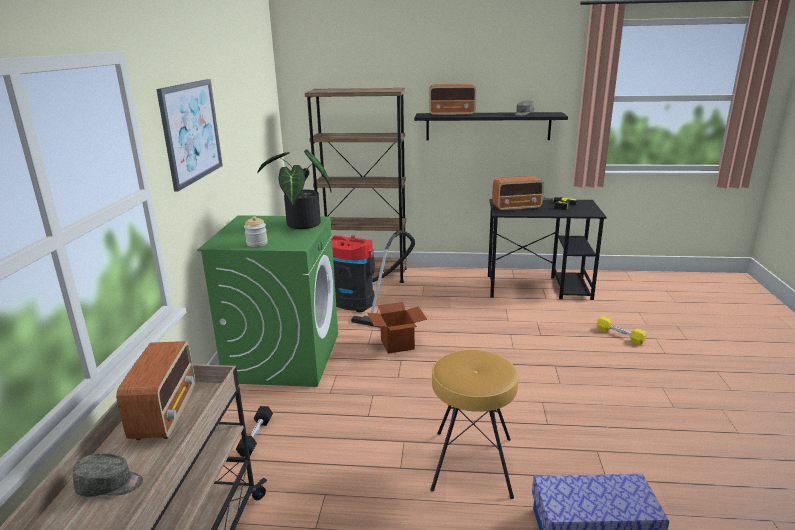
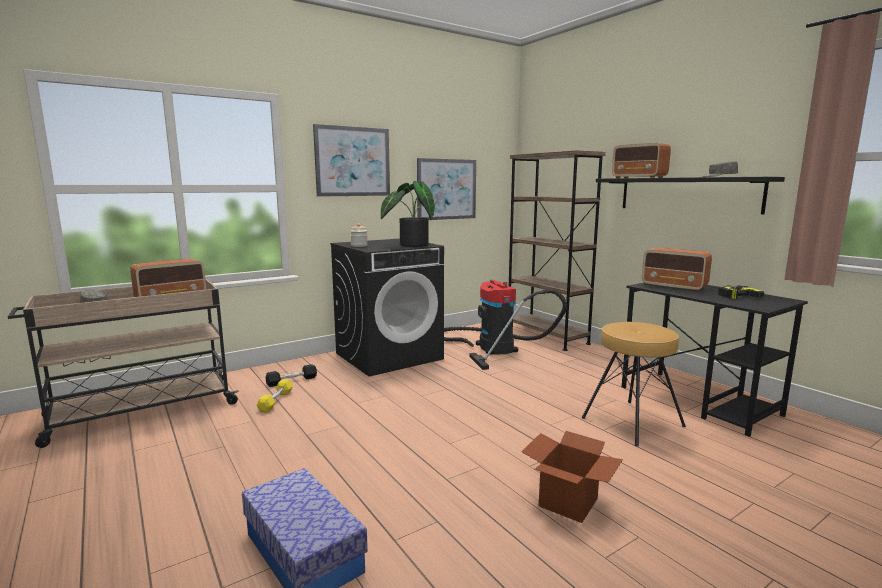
camera: 50 degrees right, 10 degrees down
green washing machine [197,215,338,387] -> black washing machine [330,238,444,377]
cardboard box [368,302,427,354] -> cardboard box moved to [521,431,623,523]
brown stool [430,350,518,499] -> brown stool moved to [582,322,686,447]
yellow dumbbell [596,316,646,345] -> yellow dumbbell moved to [257,379,293,413]
none -> picture [417,158,476,220]

